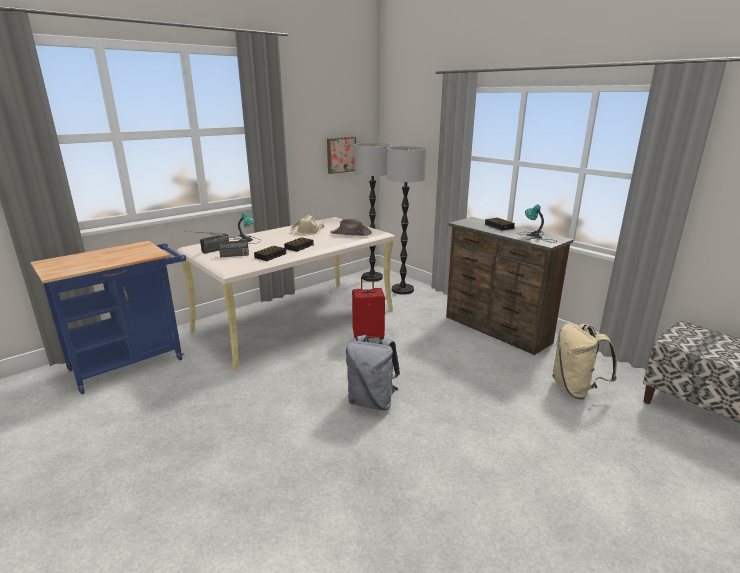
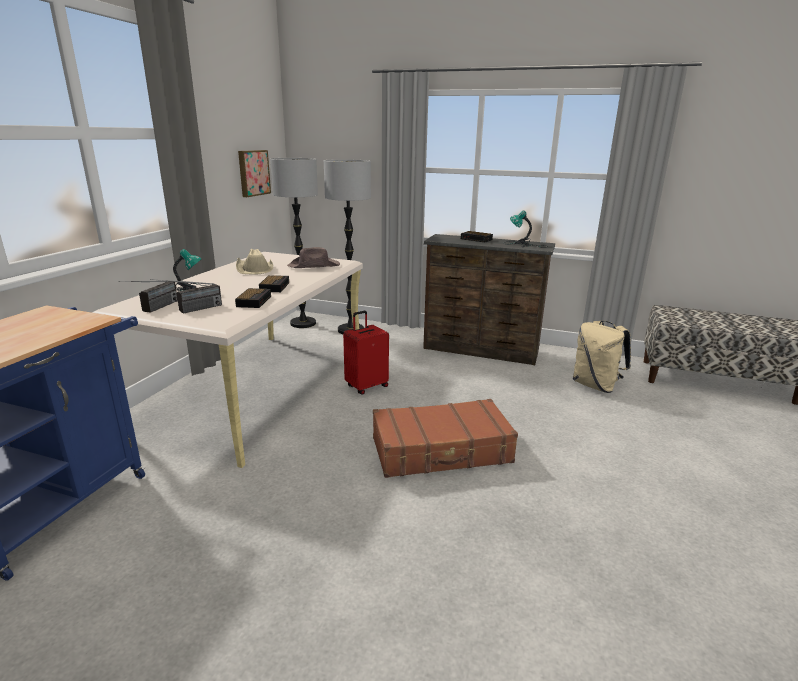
camera: 30 degrees left, 0 degrees up
grey backpack [346,335,400,410] -> brown suitcase [373,399,518,478]

